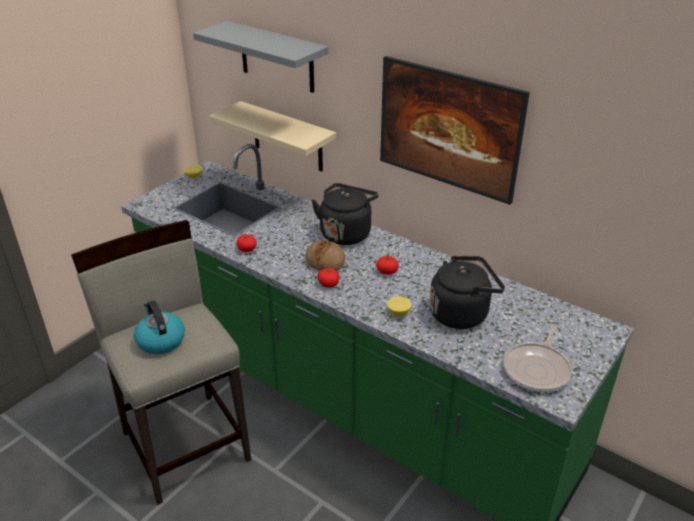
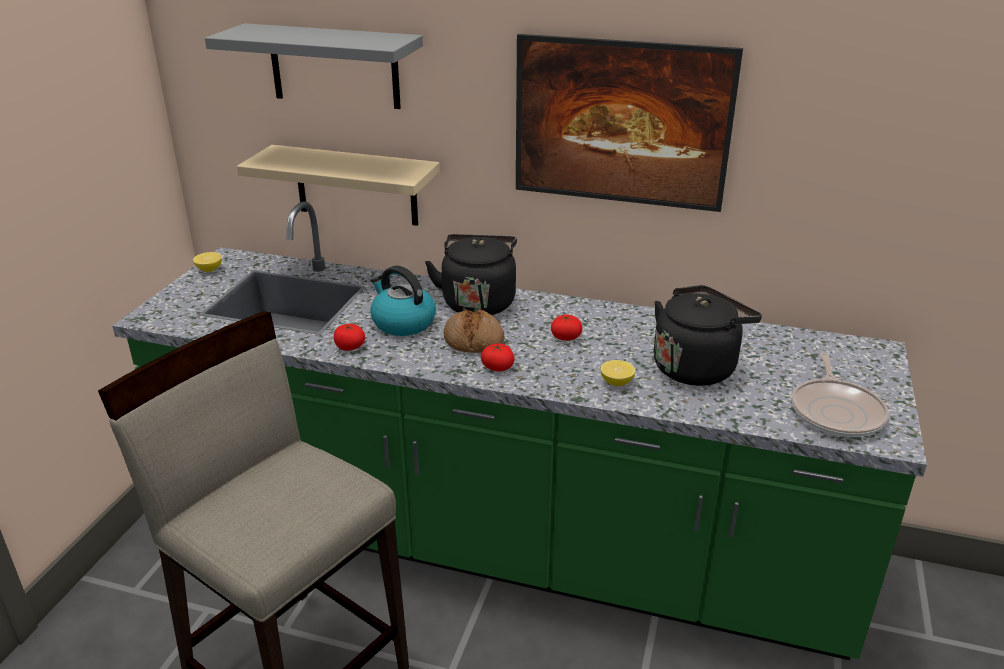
camera: 20 degrees left, 5 degrees down
kettle [134,300,185,354] -> kettle moved to [370,265,436,336]

